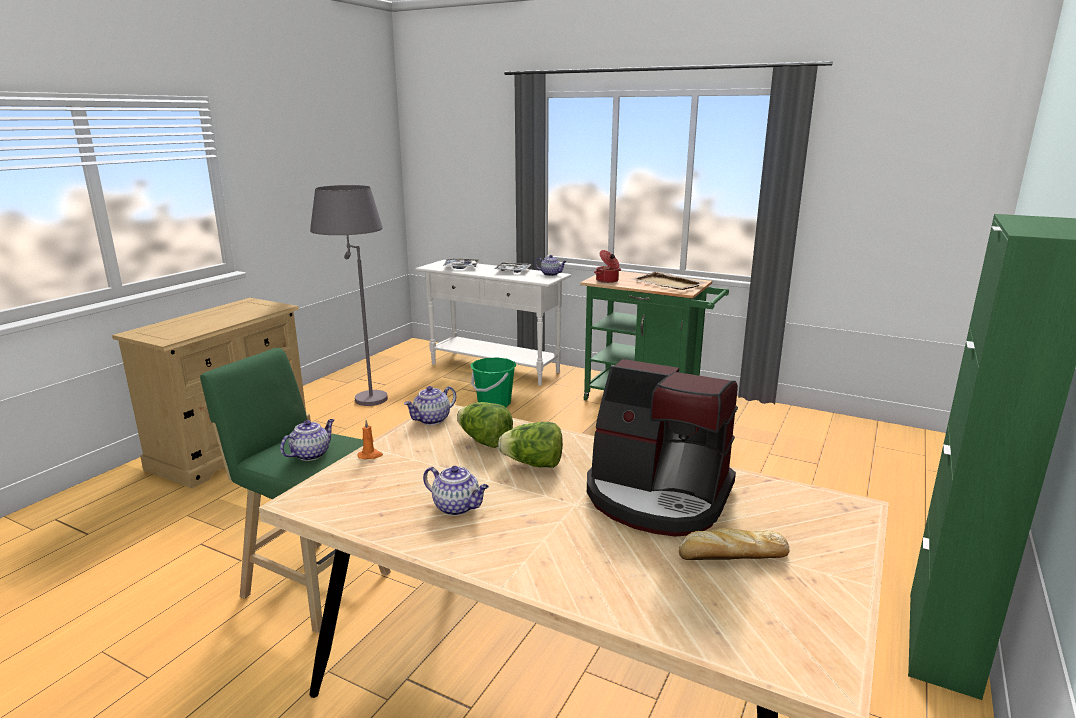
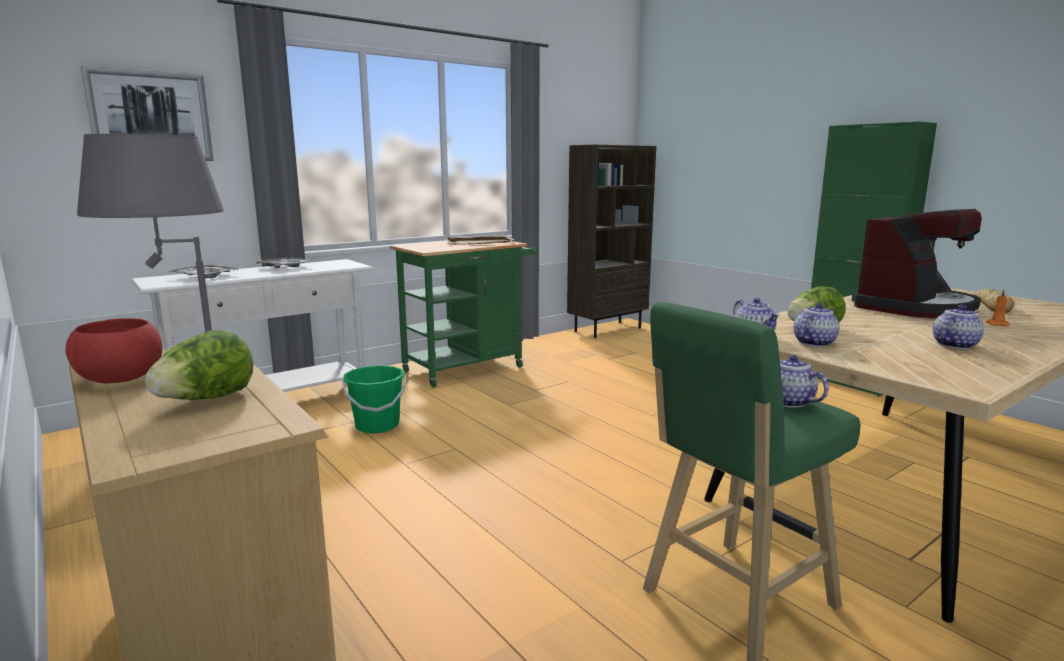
camera: 65 degrees left, 5 degrees down
orange candle [358,420,383,459] -> orange candle moved to [987,290,1010,326]
lettuce [498,422,563,468] -> lettuce moved to [145,330,253,400]
teapot [535,255,567,276] -> teapot moved to [794,303,839,347]
cooking pot [594,250,621,283] -> none
none -> red bowl [66,318,162,383]
none -> picture [81,66,214,161]
none -> brown bookcase [567,145,656,338]

